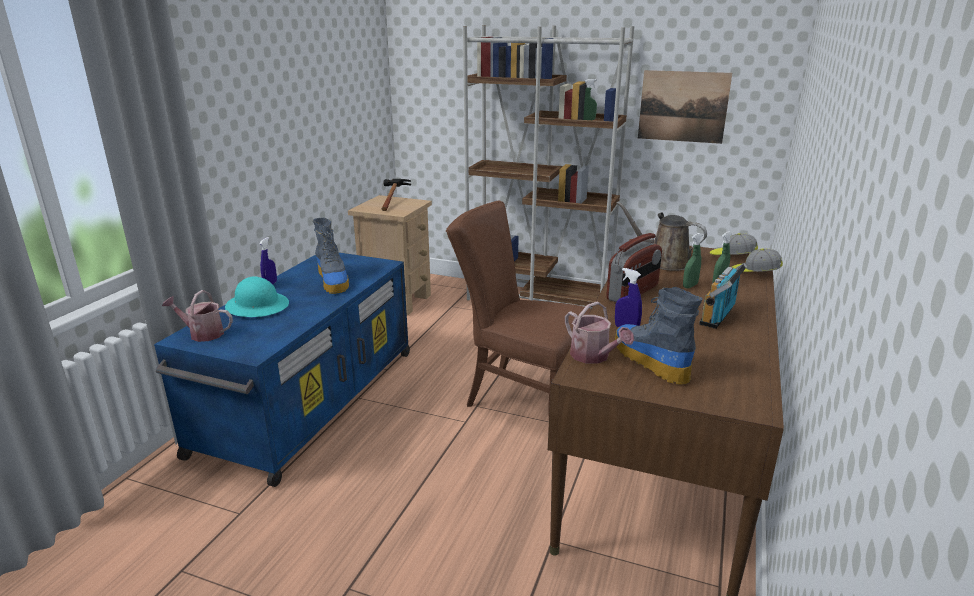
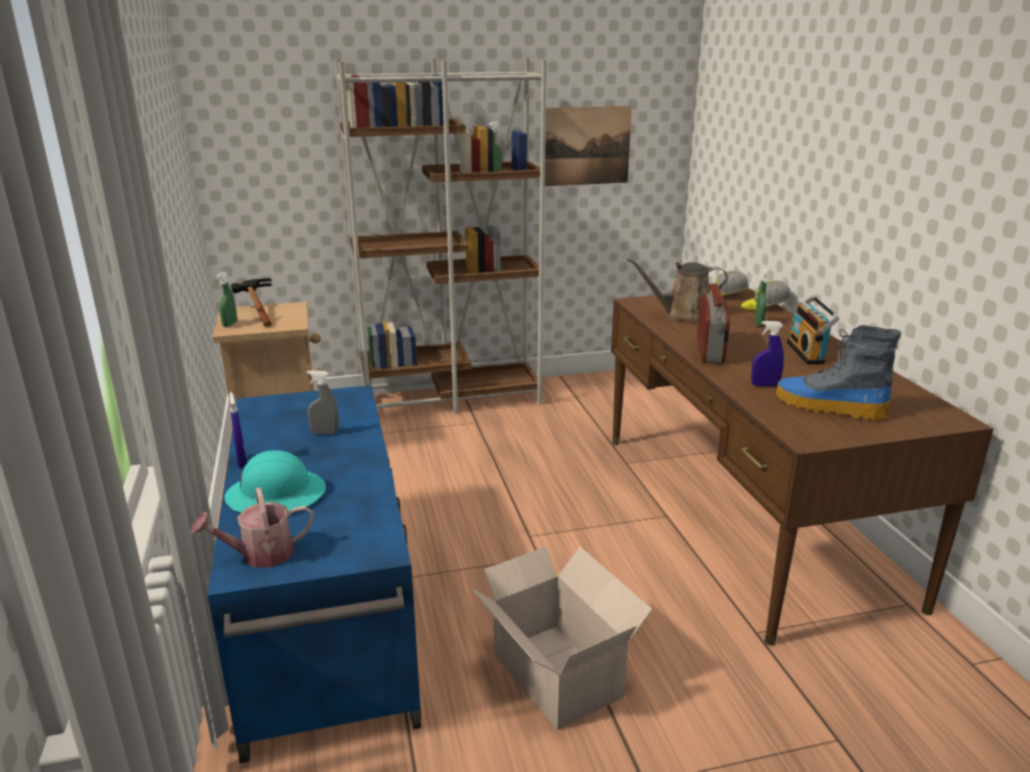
camera: 35 degrees left, 0 degrees up
boot [313,218,349,294] -> grey spray bottle [307,370,339,434]
brown chair [446,201,591,414] -> none
watering can [565,302,634,364] -> none
green spray bottle [683,233,702,288] -> green spray bottle moved to [217,272,237,327]
none -> cardboard box [470,547,652,730]

